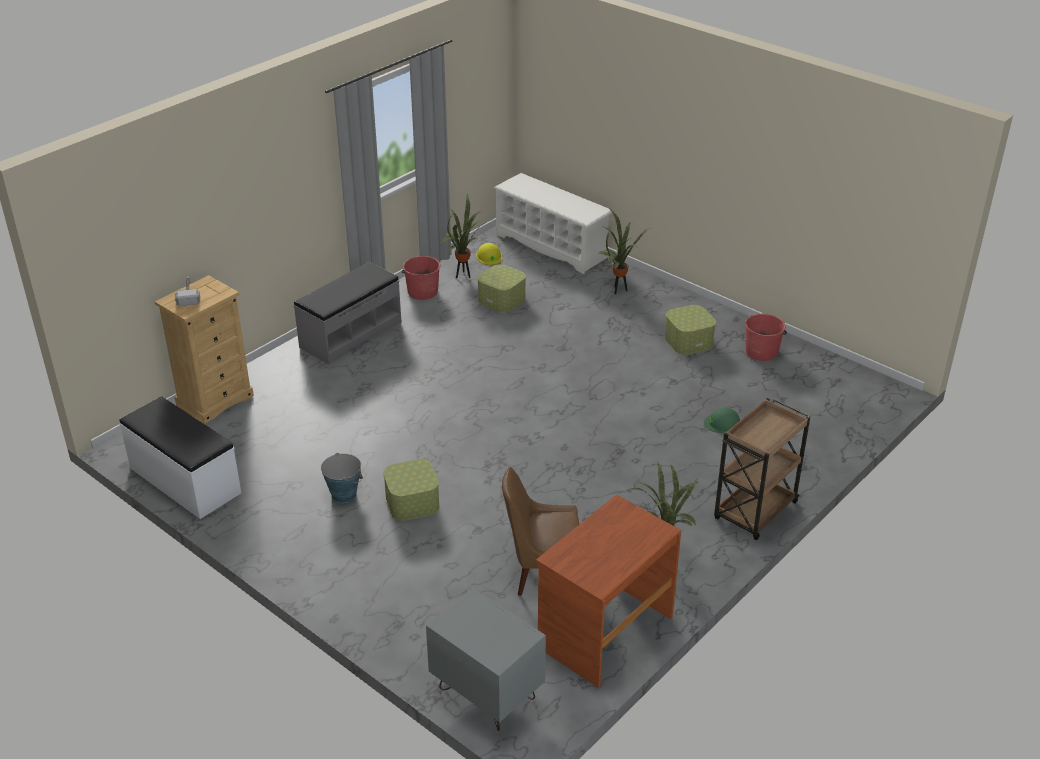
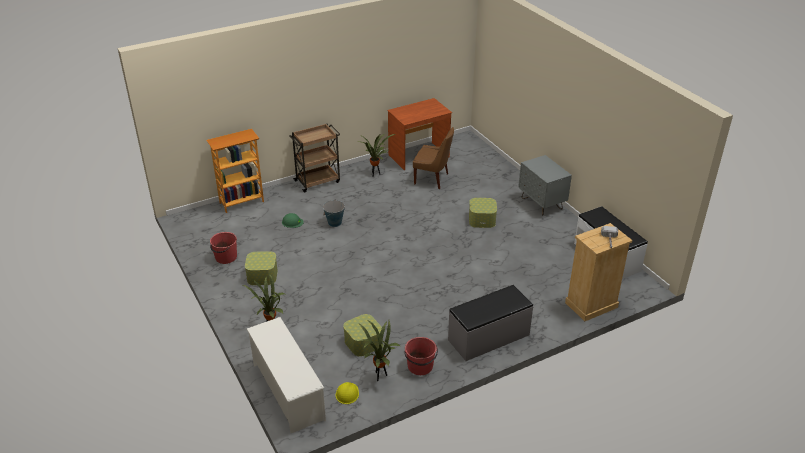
camera: 160 degrees left, 0 degrees up
bucket [321,453,363,503] -> bucket moved to [323,200,345,227]
grey nightstand [426,588,546,731] -> grey nightstand moved to [518,155,572,215]
none -> bookcase [207,129,264,213]

